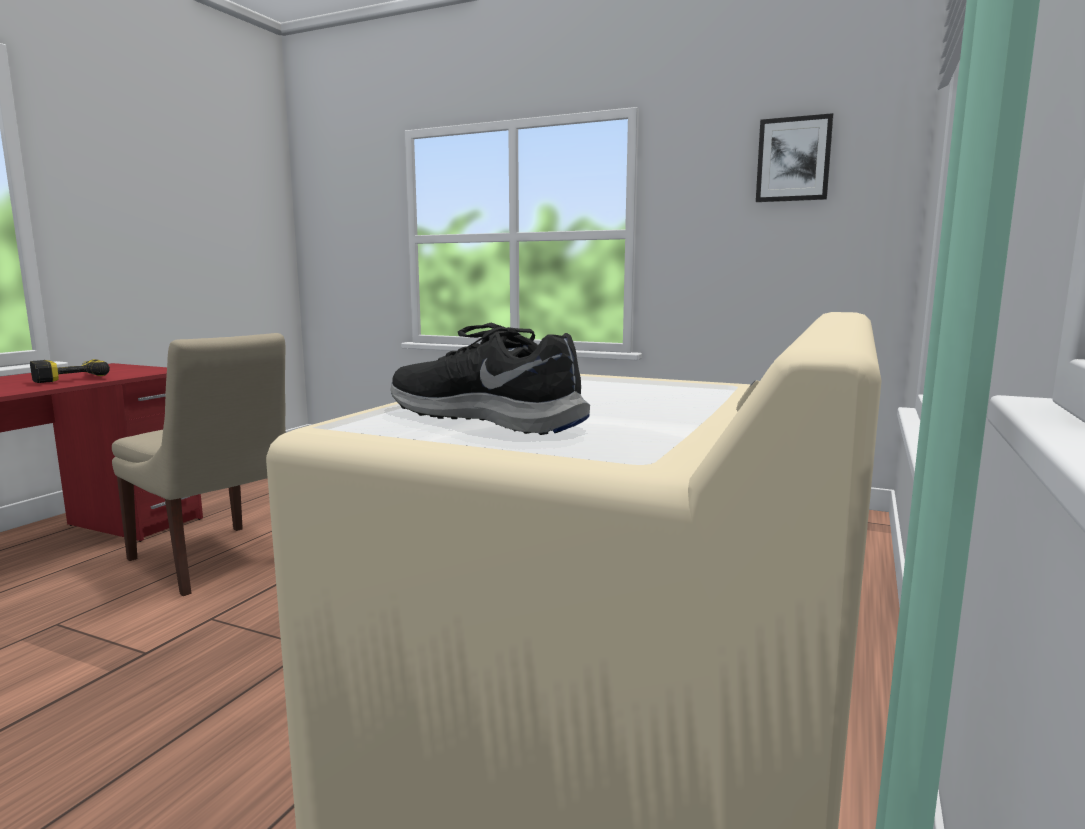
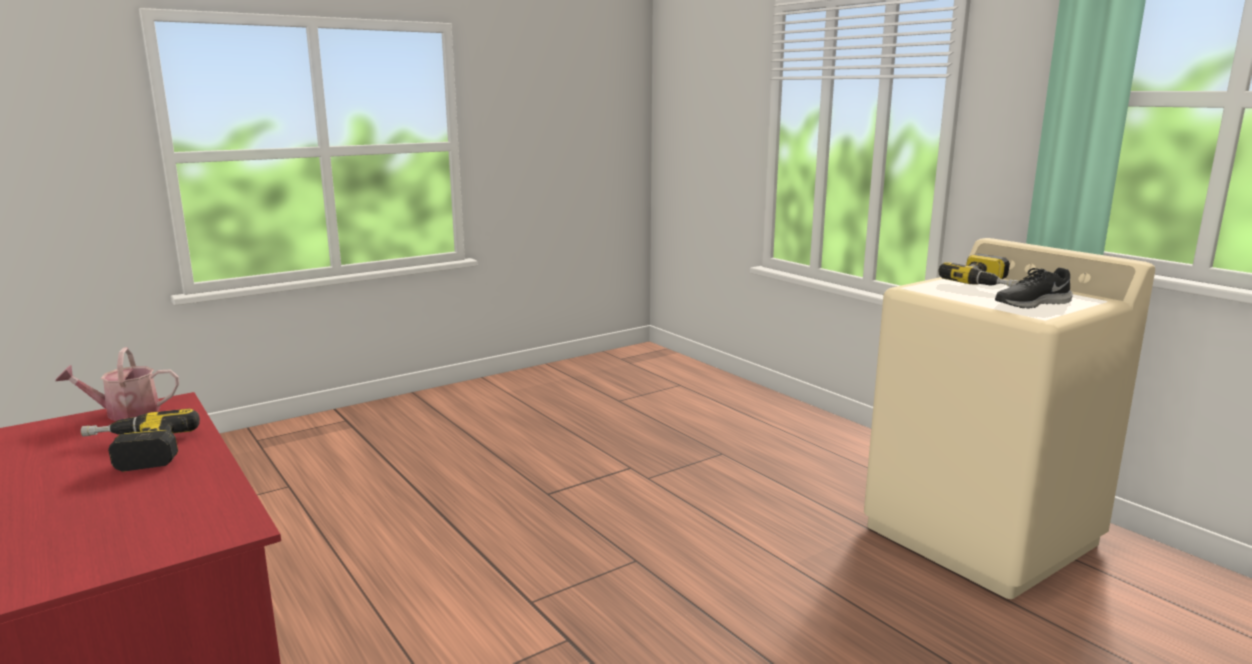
camera: 60 degrees left, 5 degrees up
beige chair [112,333,286,596] -> none
picture [756,113,833,202] -> none
none -> watering can [55,347,179,421]
none -> power drill [938,254,1020,287]

